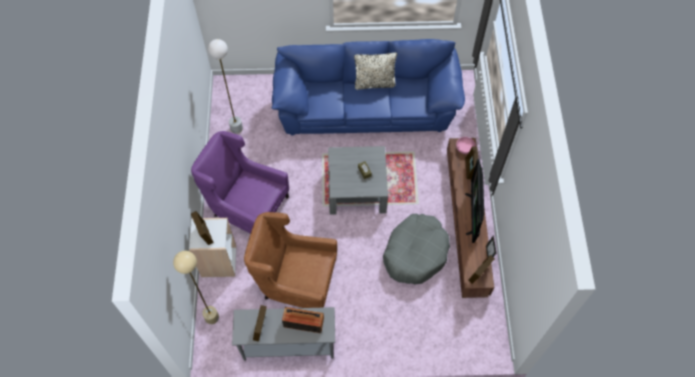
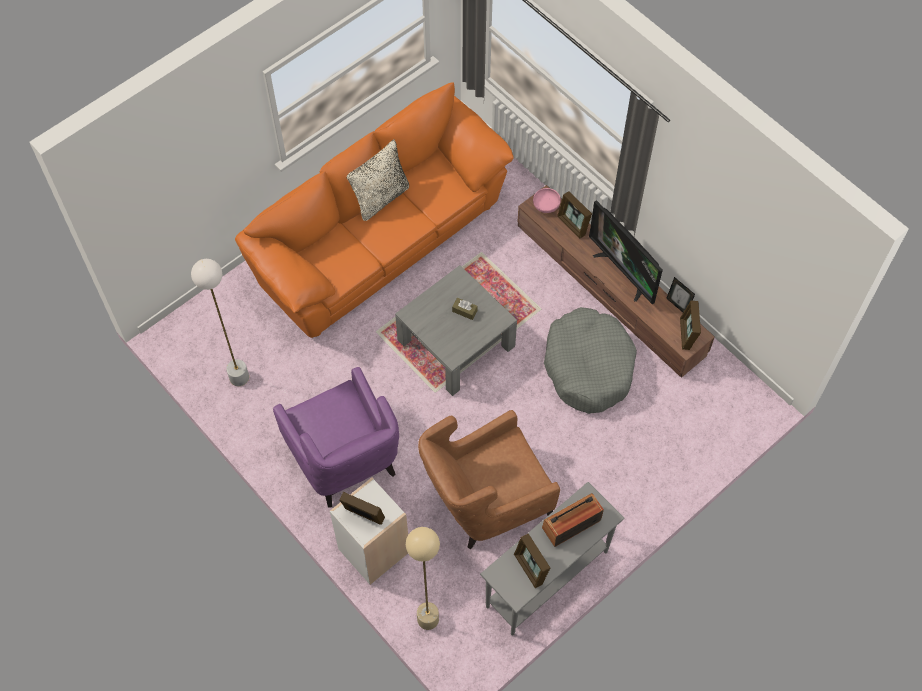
camera: 40 degrees left, 0 degrees up
purple armchair [191,131,289,234] -> purple armchair turned 105 degrees counterclockwise [273,367,399,508]
blue sofa [271,39,465,135] -> orange sofa [235,82,514,338]

